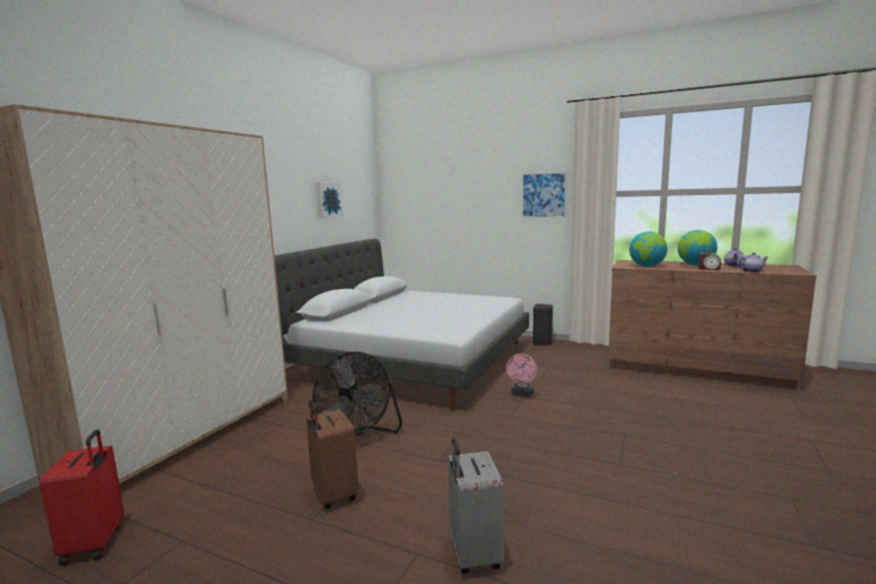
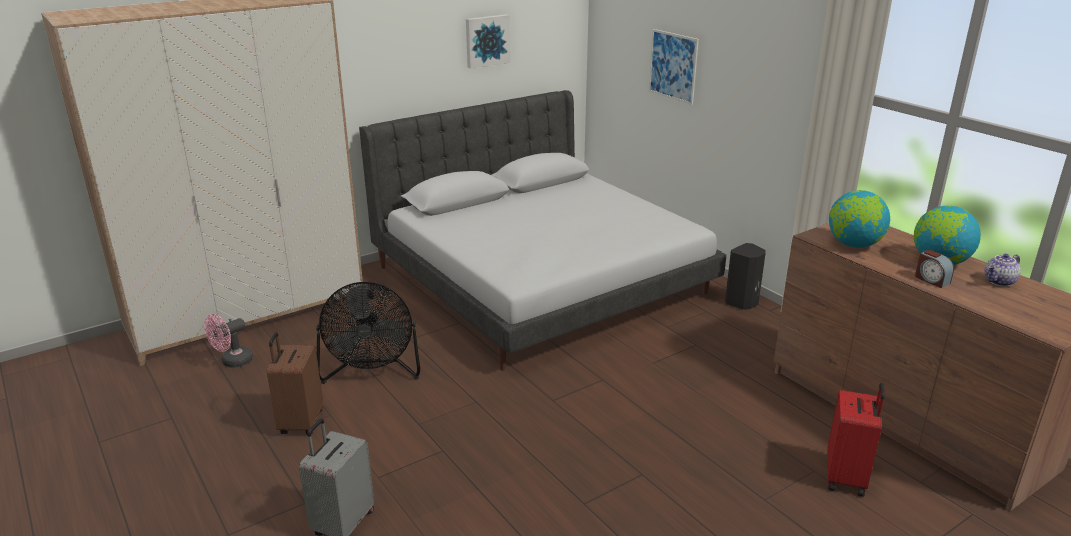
camera: 30 degrees right, 15 degrees up
red suitcase [39,429,124,566] -> red suitcase moved to [827,383,885,497]
pink fan [506,354,537,396] -> pink fan moved to [205,314,253,368]
picture [522,171,567,218] -> picture moved to [649,29,699,105]
teapot [737,252,768,272] -> none

